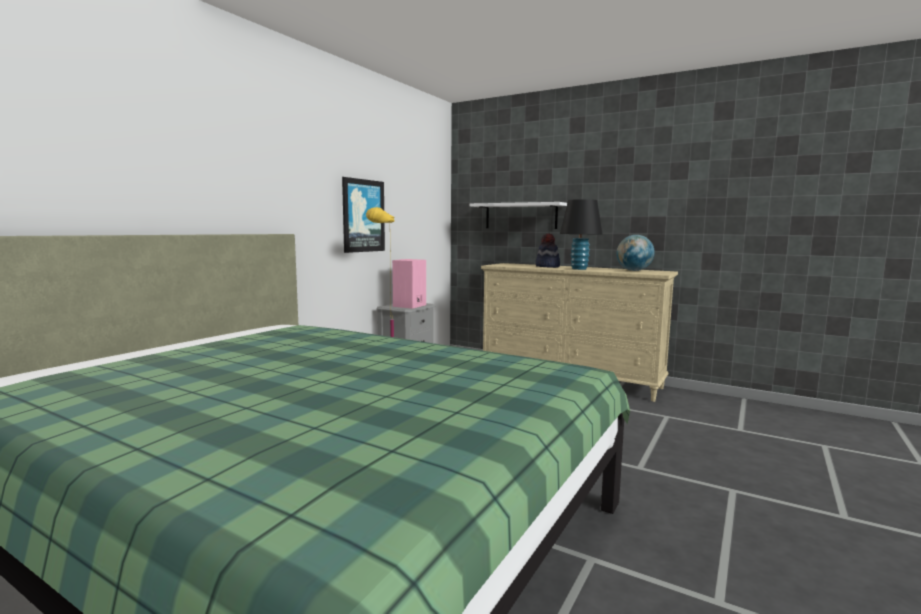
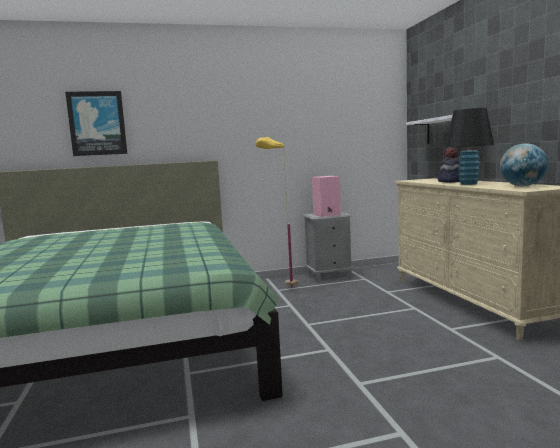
camera: 45 degrees right, 0 degrees up
picture [342,177,385,253] -> picture moved to [65,91,127,156]

